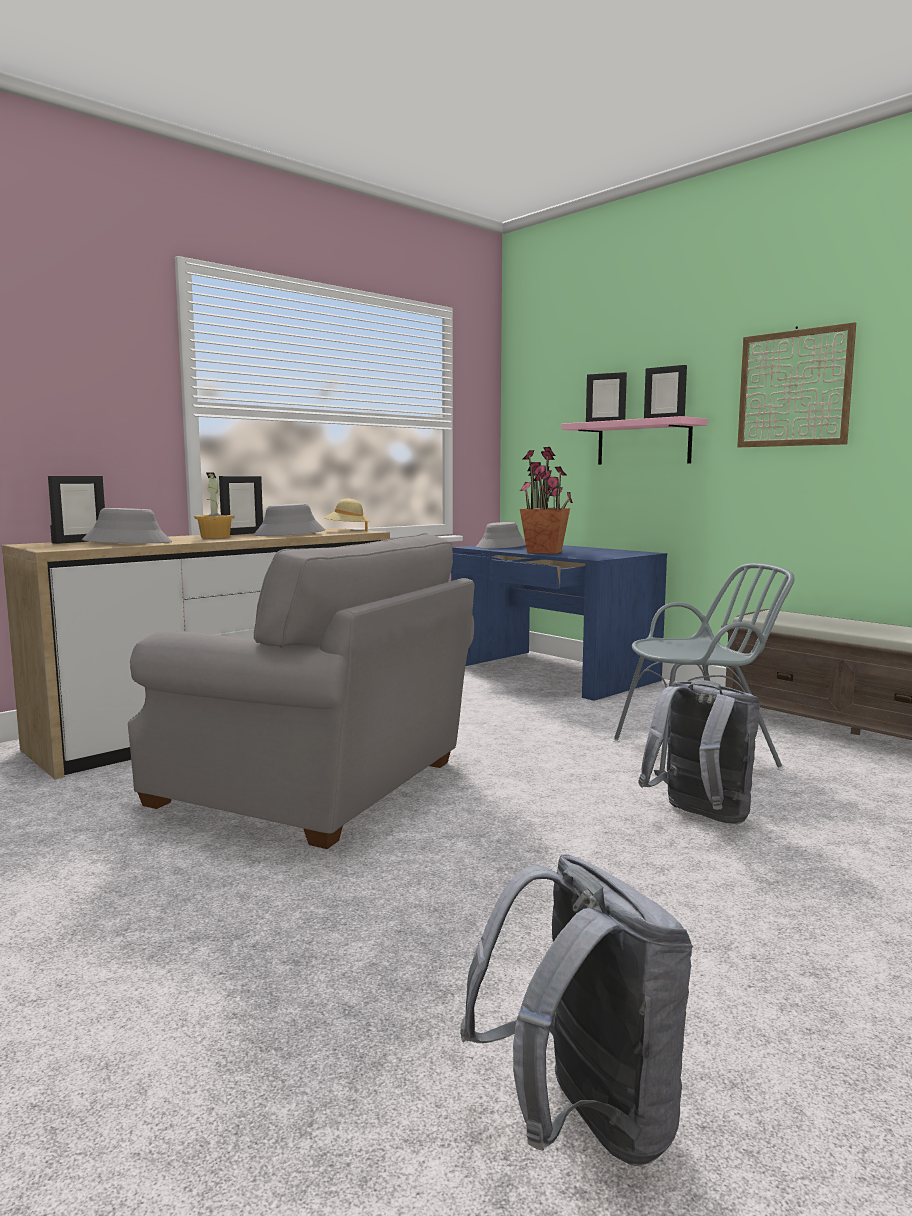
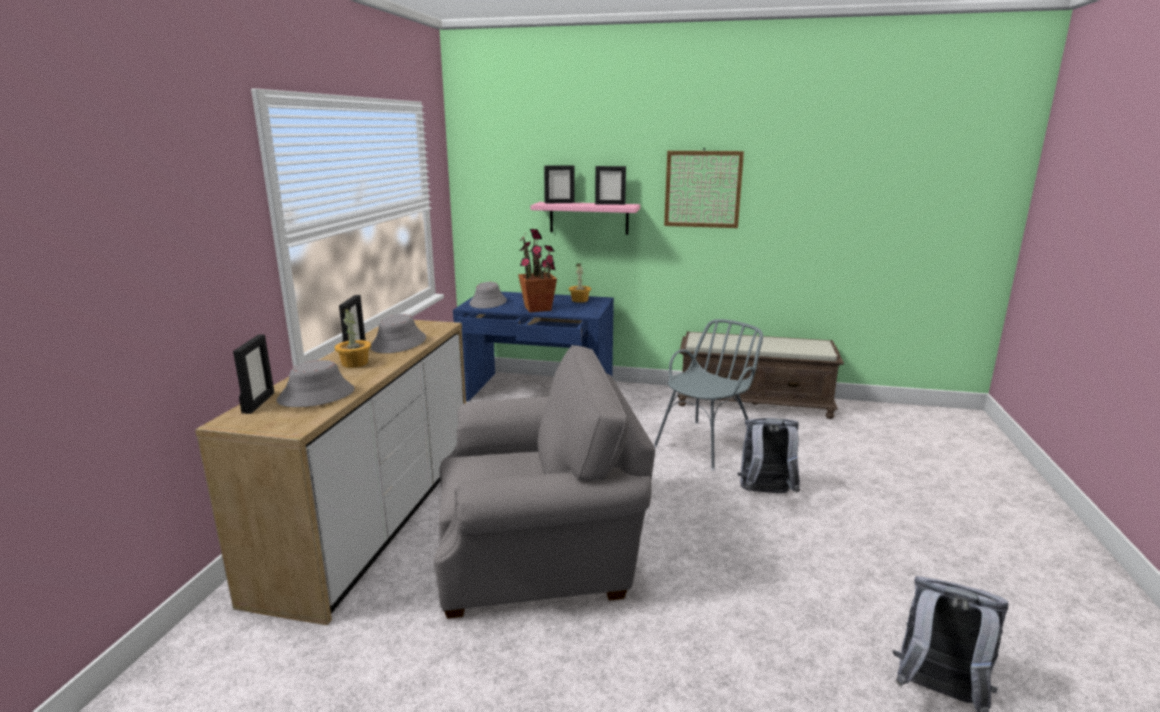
camera: 35 degrees left, 10 degrees up
beige hat [324,499,370,532] -> none
none -> potted plant [569,264,591,303]

